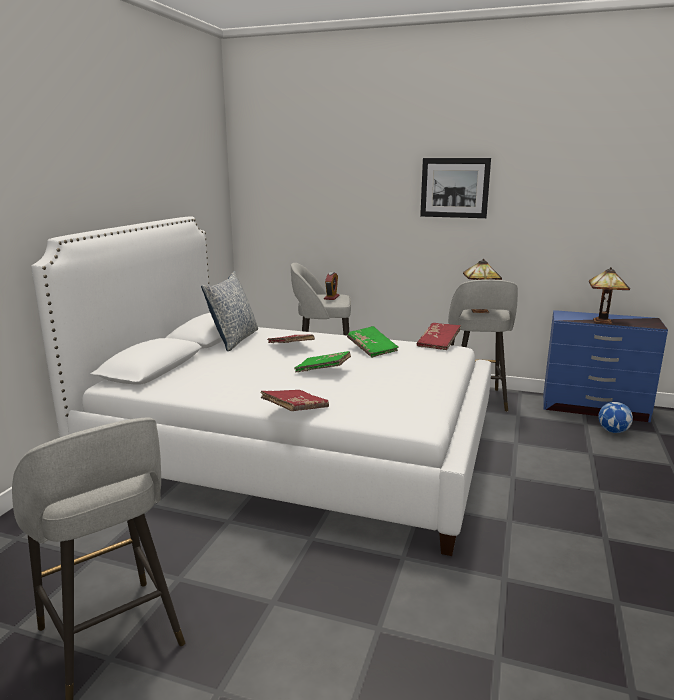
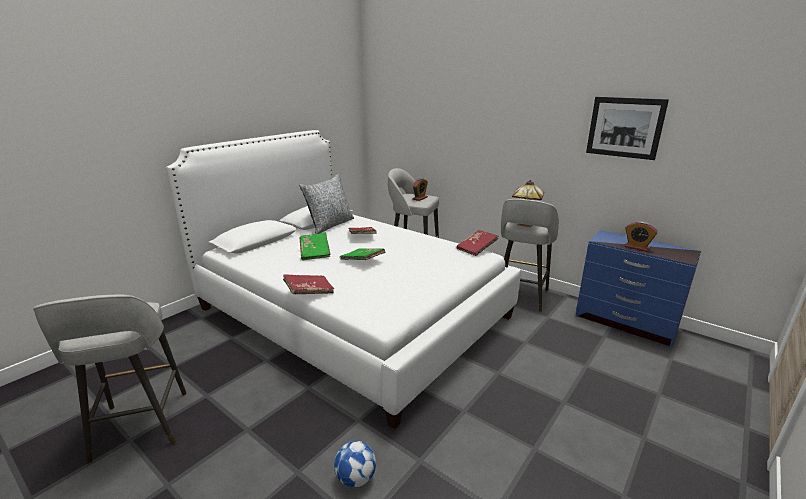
camera: 20 degrees right, 5 degrees up
green book [347,326,399,358] -> green book moved to [300,233,331,260]
picture [420,158,491,218] -> picture moved to [586,97,669,160]
table lamp [589,267,630,324] -> alarm clock [625,221,658,252]
football [598,402,633,433] -> football moved to [334,441,376,488]

